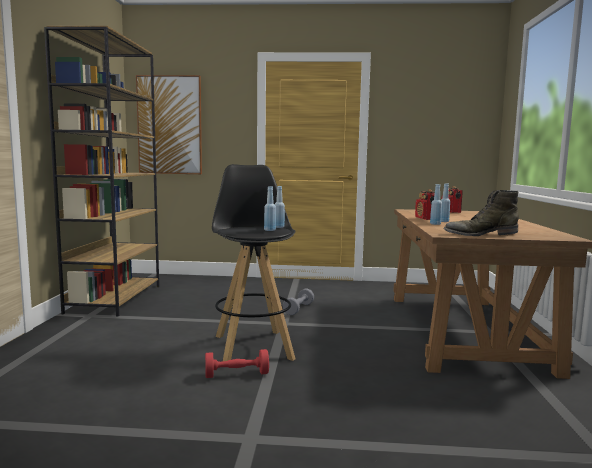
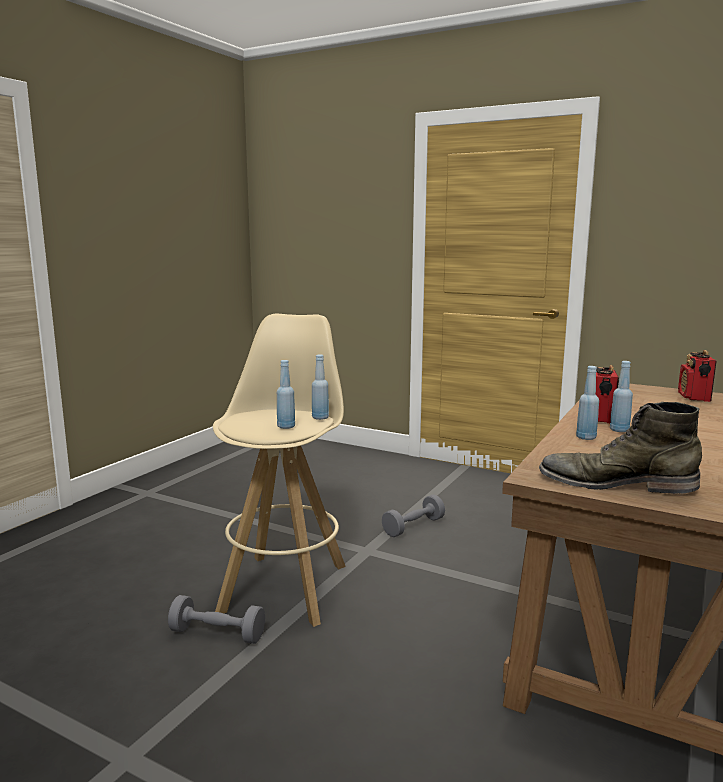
camera: 25 degrees right, 5 degrees up
brown bookcase [44,26,159,317] -> none
picture [136,75,202,174] -> none
red dumbbell [205,349,269,378] -> grey dumbbell [168,595,265,644]
black stool [212,164,295,361] -> beige stool [213,314,346,627]

